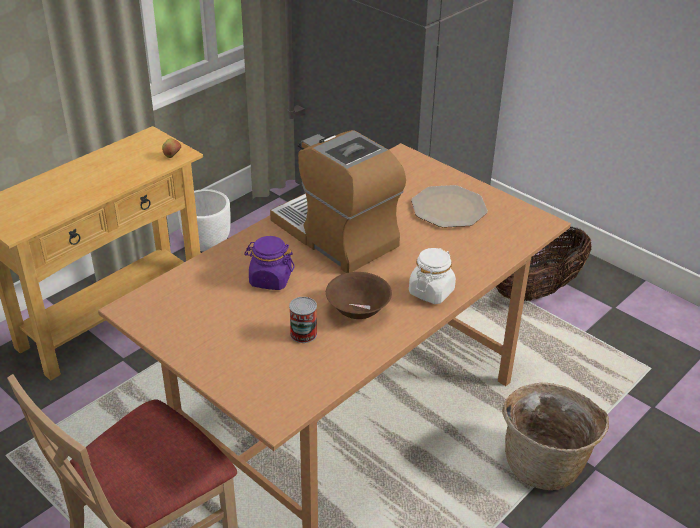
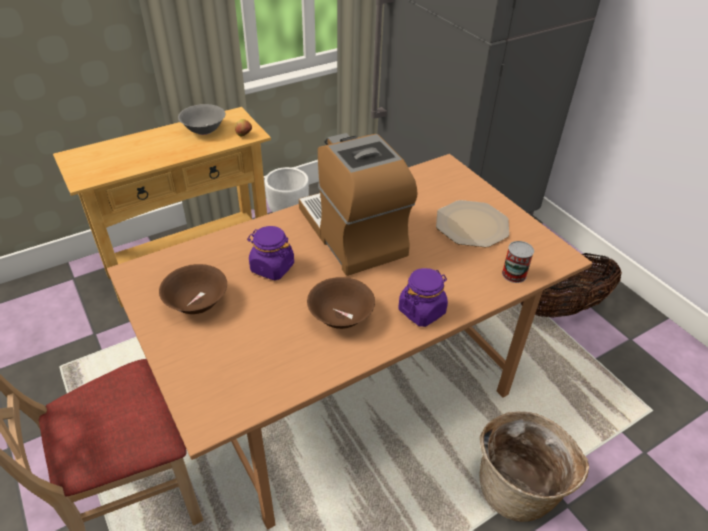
camera: 15 degrees right, 5 degrees up
can [289,297,317,343] -> can moved to [502,241,534,283]
white jar [409,248,456,304] -> purple jar [398,268,448,327]
none -> brown bowl [159,264,227,314]
none -> grey bowl [178,104,225,135]

